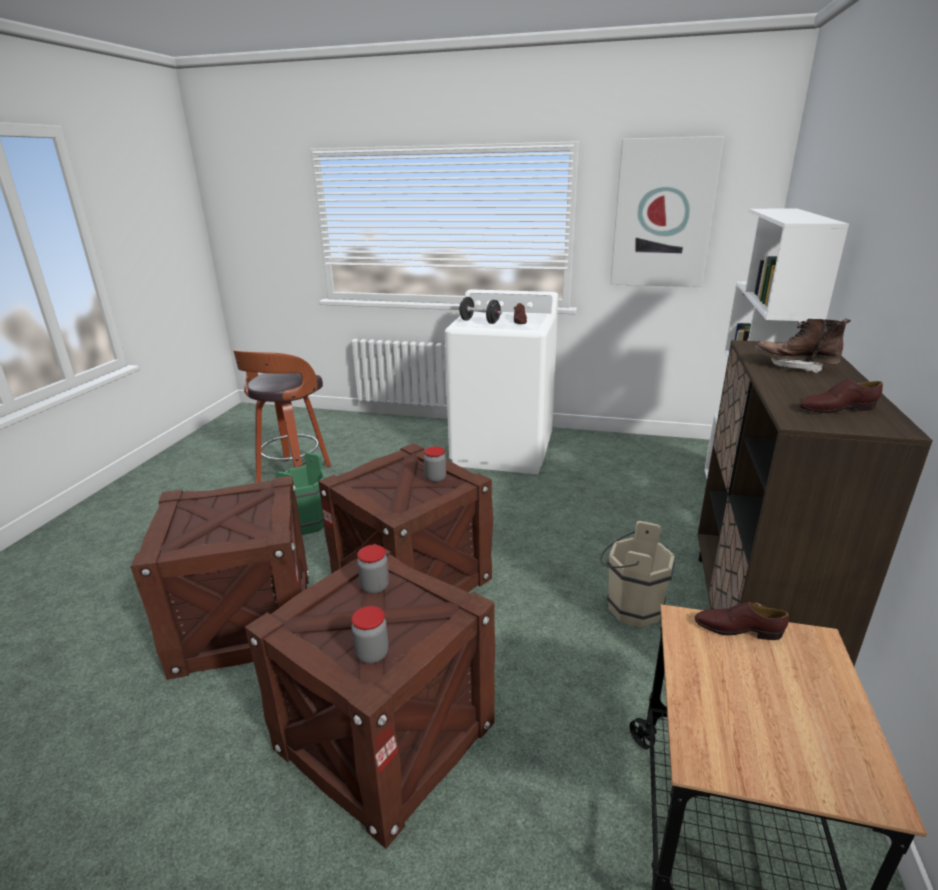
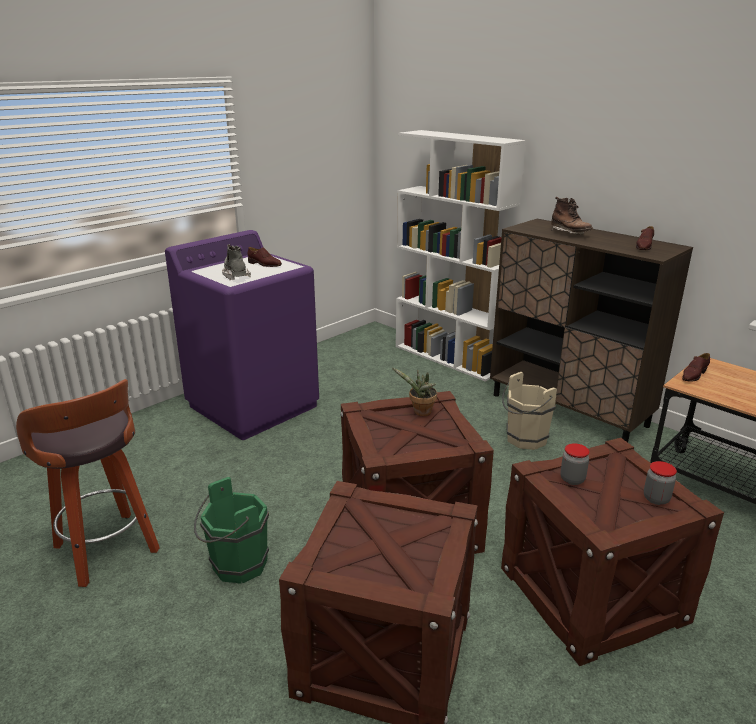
camera: 60 degrees left, 0 degrees up
jar [424,446,446,482] -> potted plant [392,368,437,416]
white washing machine [445,289,558,474] -> purple washing machine [165,230,319,440]
black dumbbell [459,297,502,324] -> grey boot [222,244,251,280]
picture [610,136,724,287] -> none
brown boot [755,318,851,373] -> brown boot turned 90 degrees counterclockwise [551,197,593,235]

